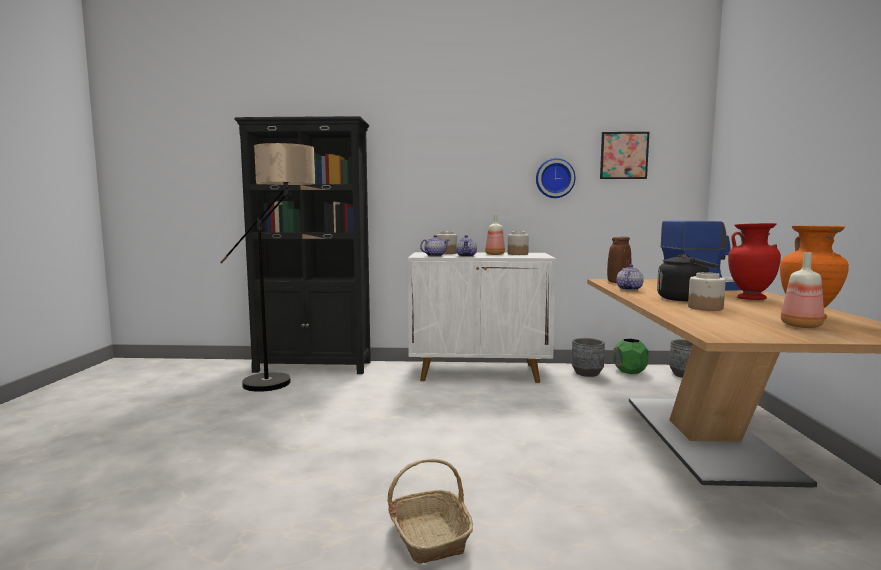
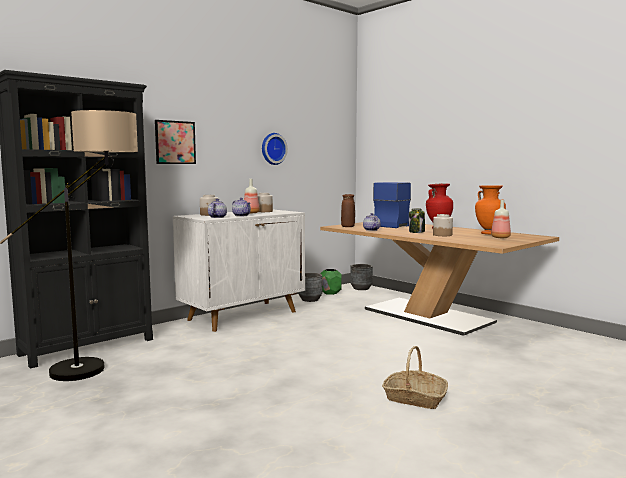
camera: 45 degrees left, 0 degrees up
picture [600,132,649,179] -> picture moved to [155,120,196,164]
black kettle [657,254,719,301] -> jar [409,208,425,233]

